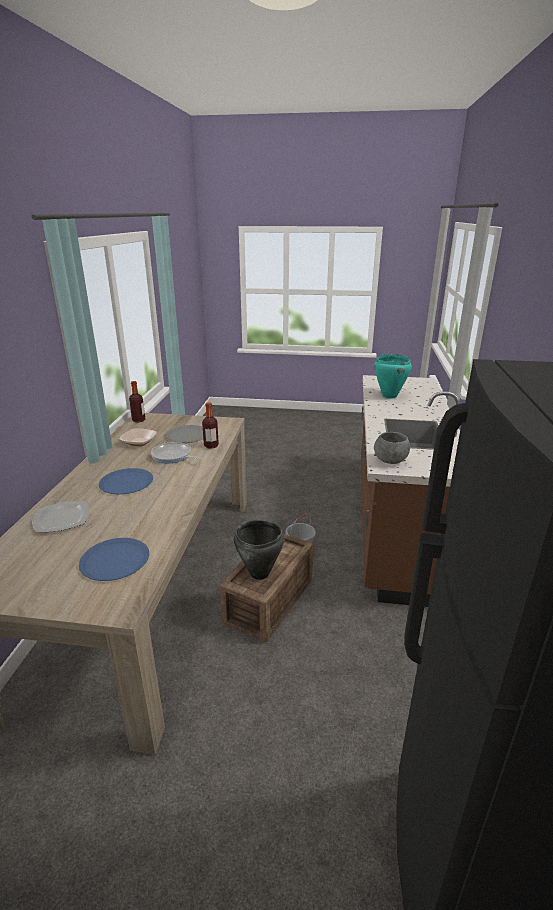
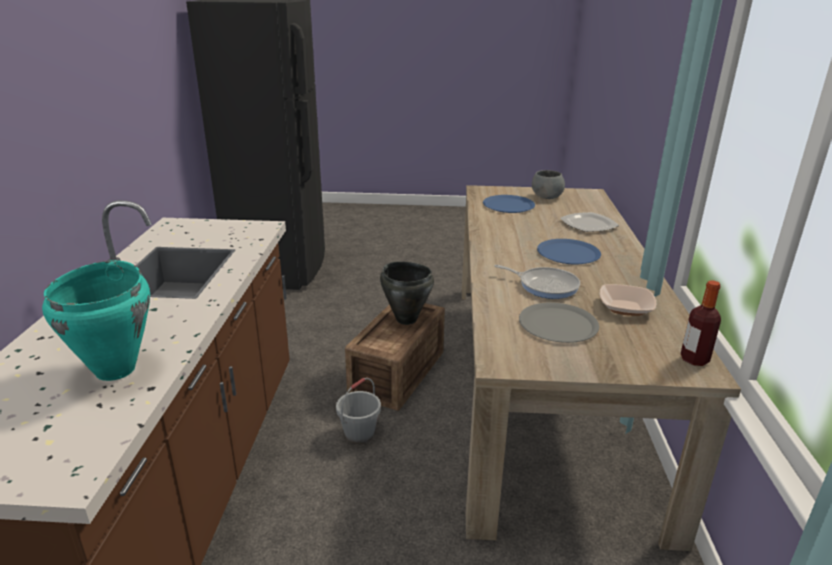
camera: 175 degrees right, 0 degrees up
bottle [202,402,219,449] -> none
grey bowl [374,432,410,464] -> grey bowl moved to [532,170,565,199]

